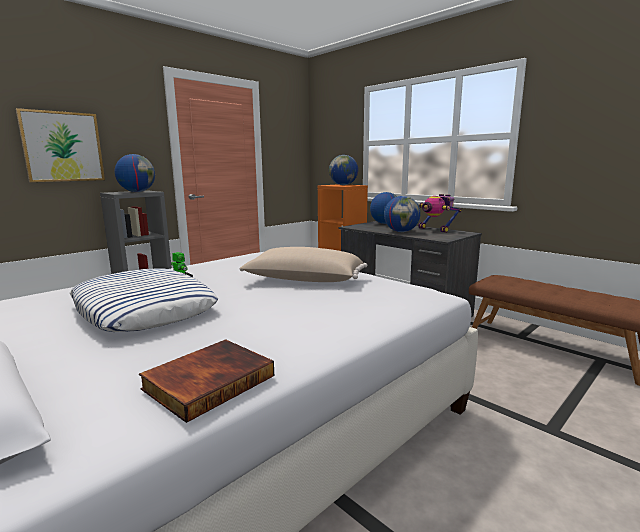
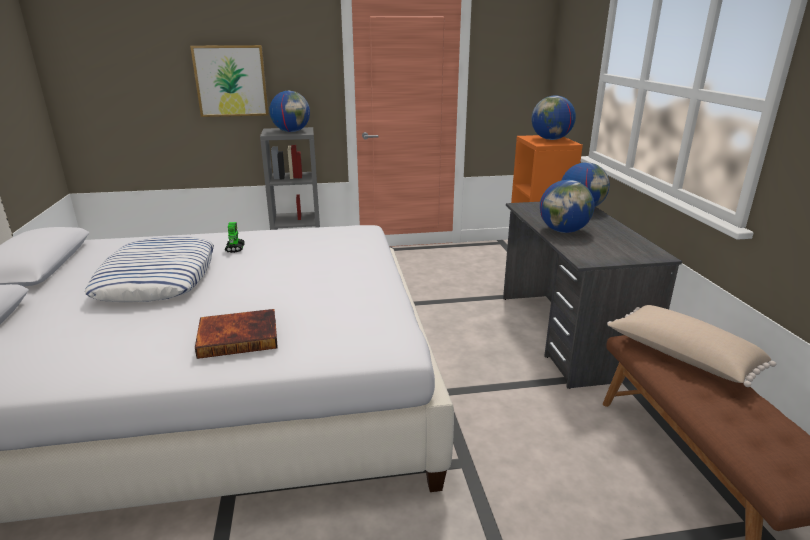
camera: 35 degrees right, 10 degrees up
book [139,339,274,423] -> book moved to [195,309,278,359]
beige pillow [239,247,367,282] -> beige pillow moved to [607,305,776,387]
toy robot [418,194,461,233] -> none

